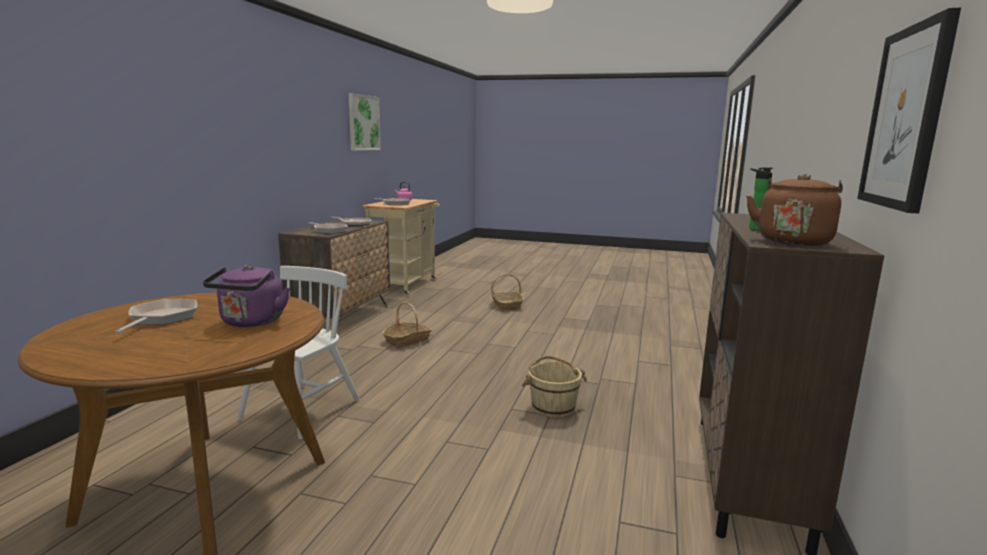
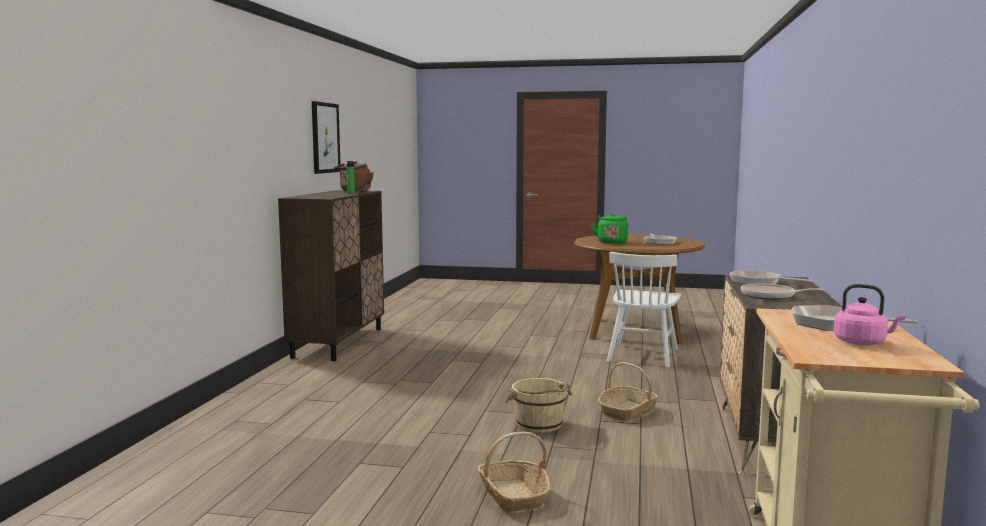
camera: 175 degrees right, 5 degrees down
purple kettle [203,265,290,327] -> green kettle [591,213,628,244]
picture [348,93,381,151] -> none
beige bucket [522,356,587,417] -> beige bucket moved to [505,378,572,433]

